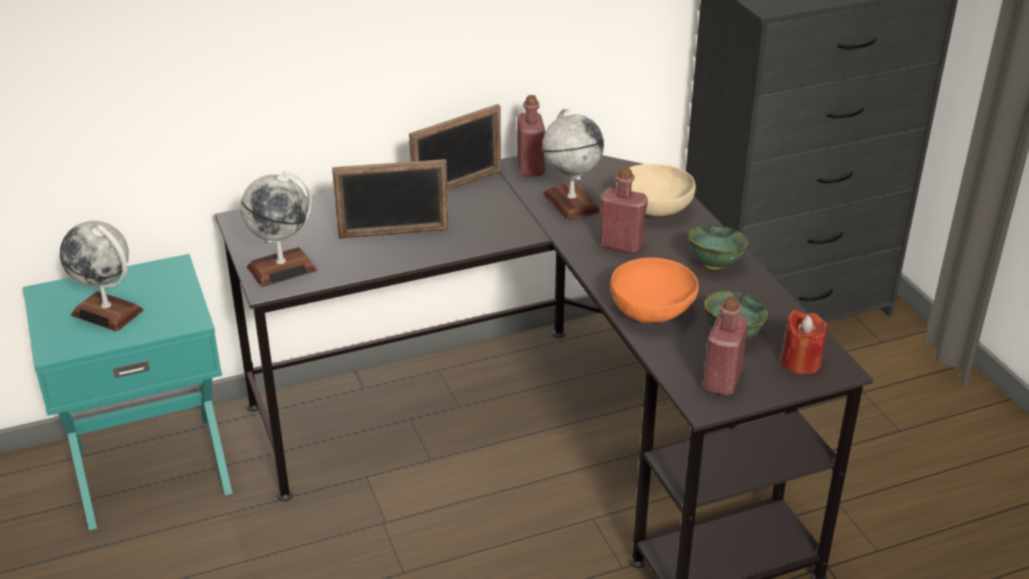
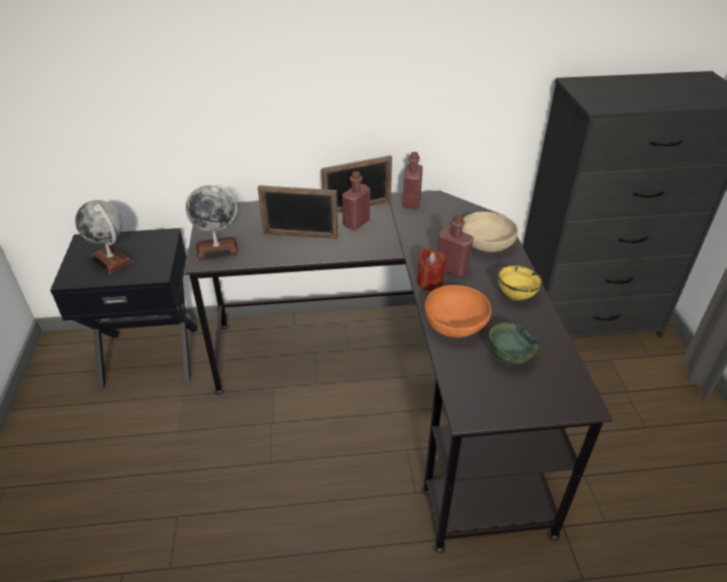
camera: 15 degrees right, 5 degrees up
turquoise nightstand [23,254,233,530] -> black nightstand [50,228,197,390]
globe [543,108,604,220] -> none
green bowl [689,224,748,270] -> yellow bowl [498,266,543,301]
red bottle [703,296,748,395] -> red bottle moved to [342,171,370,231]
red candle [781,310,827,375] -> red candle moved to [417,248,446,291]

